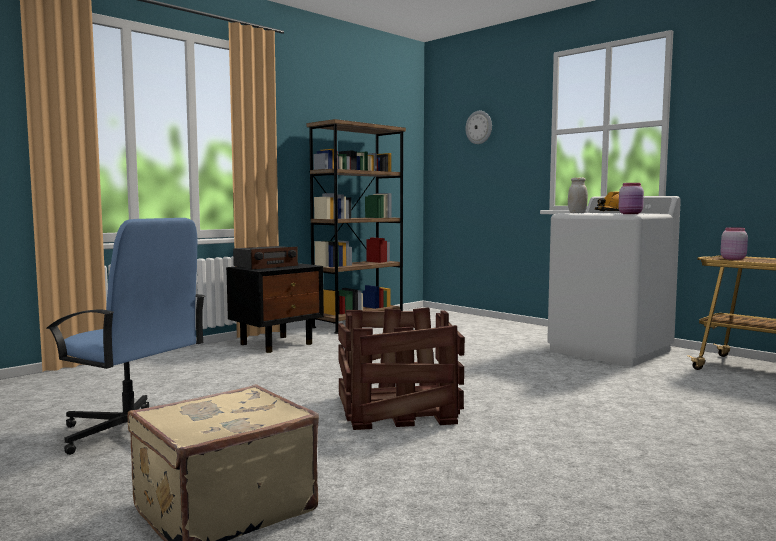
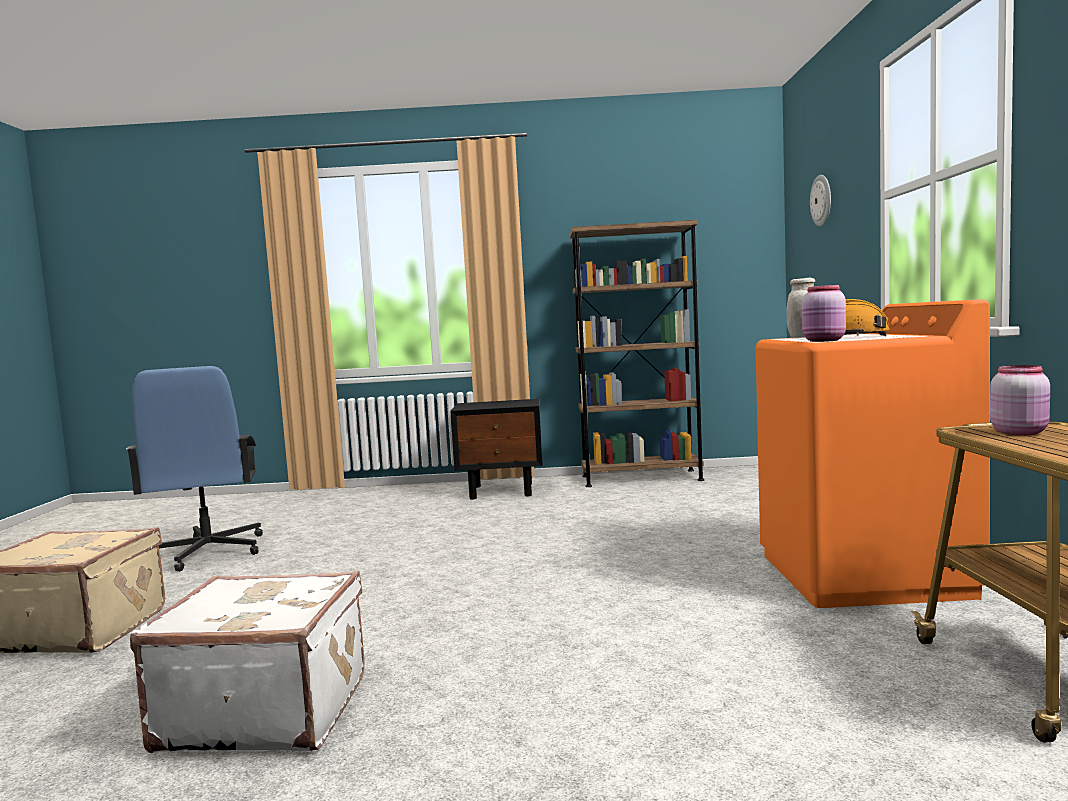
camera: 45 degrees right, 0 degrees up
radio [233,246,298,270] -> none
crate [338,307,465,430] -> none
white washing machine [547,196,681,367] -> orange washing machine [756,299,990,608]
none -> white suitcase [130,571,365,753]

